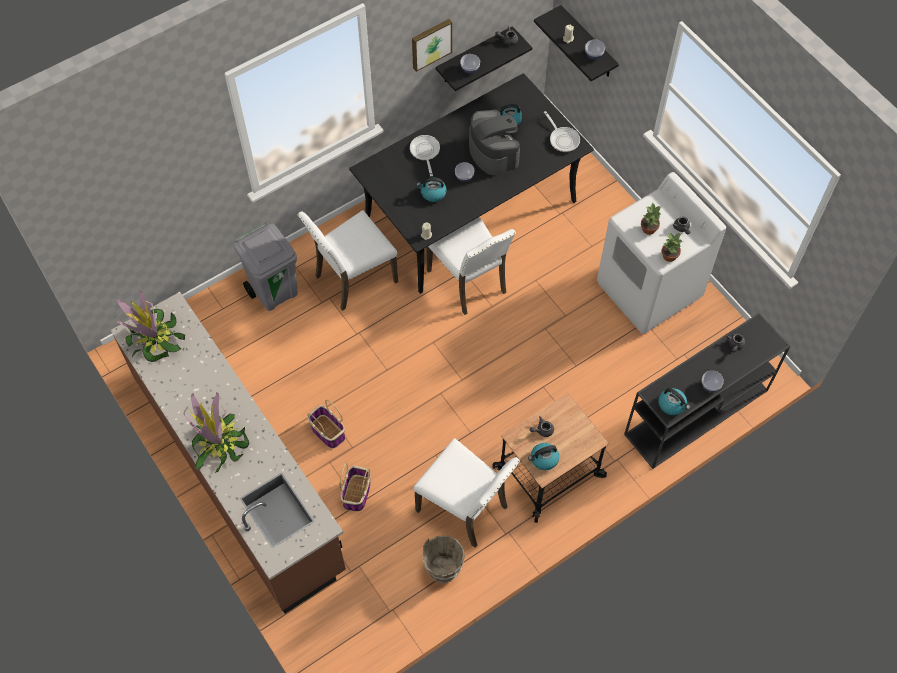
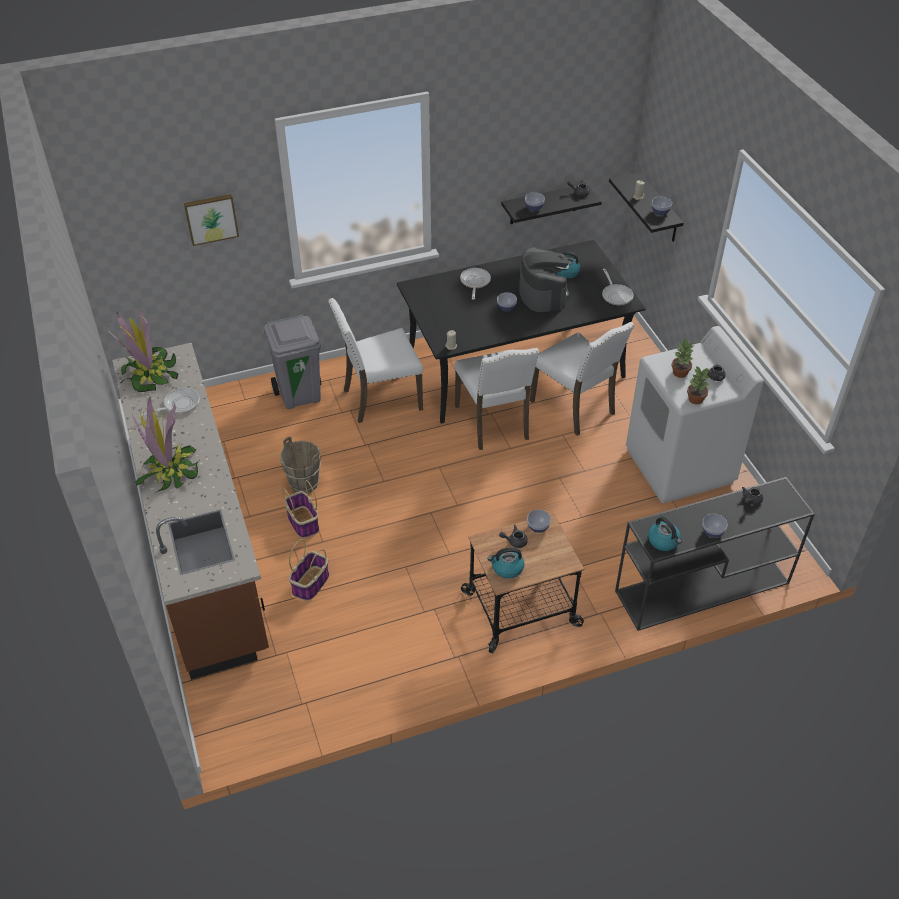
camera: 15 degrees right, 15 degrees down
picture [412,19,452,72] -> picture moved to [184,194,239,246]
white chair [413,438,520,548] -> white chair moved to [530,322,635,436]
kettle [416,178,447,202] -> none
brown bucket [423,535,465,583] -> brown bucket moved to [280,437,321,494]
none -> frying pan [141,388,200,416]
none -> bowl [527,509,551,533]

